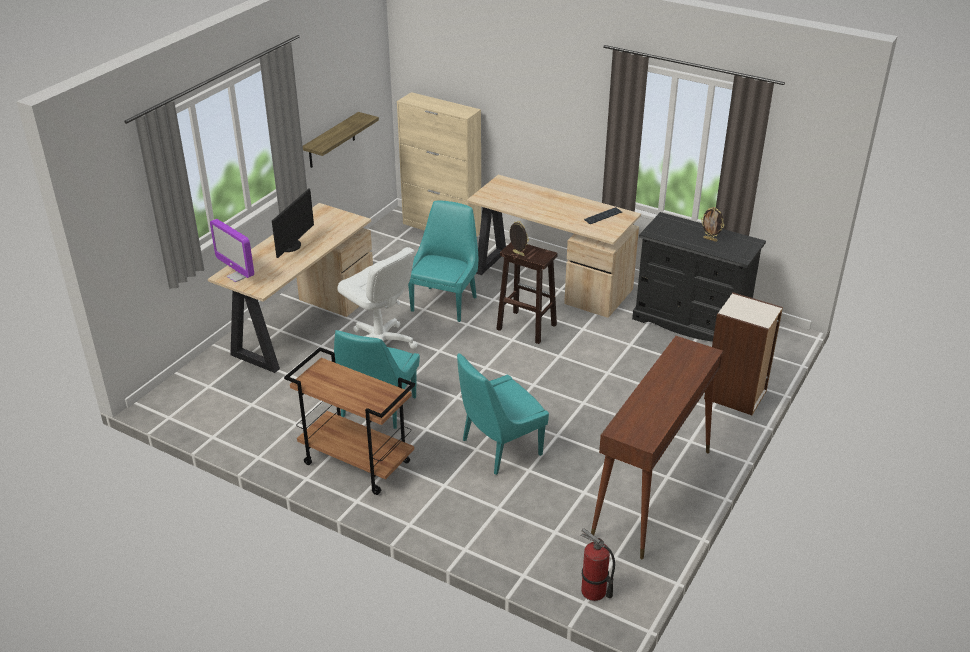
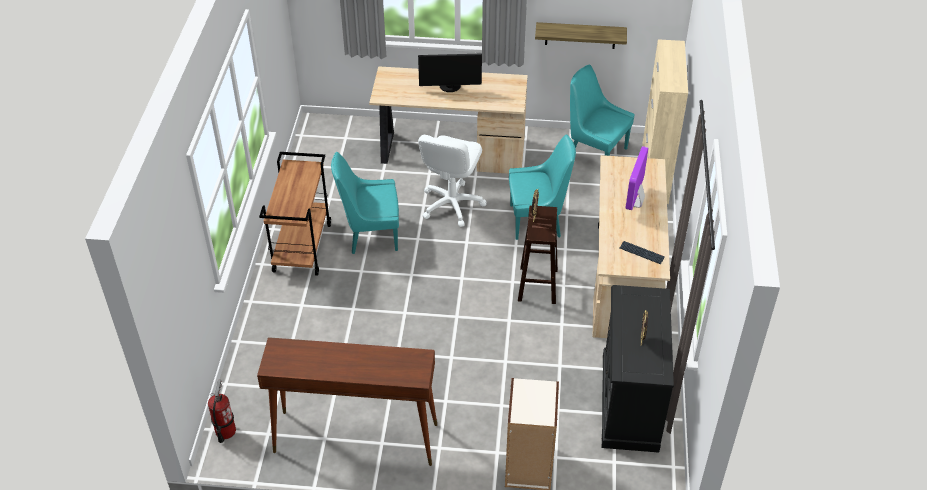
camera: 65 degrees right, 10 degrees up
monitor [210,219,254,282] -> monitor moved to [626,146,649,210]
turquoise chair [457,353,549,475] -> turquoise chair moved to [570,64,635,156]

